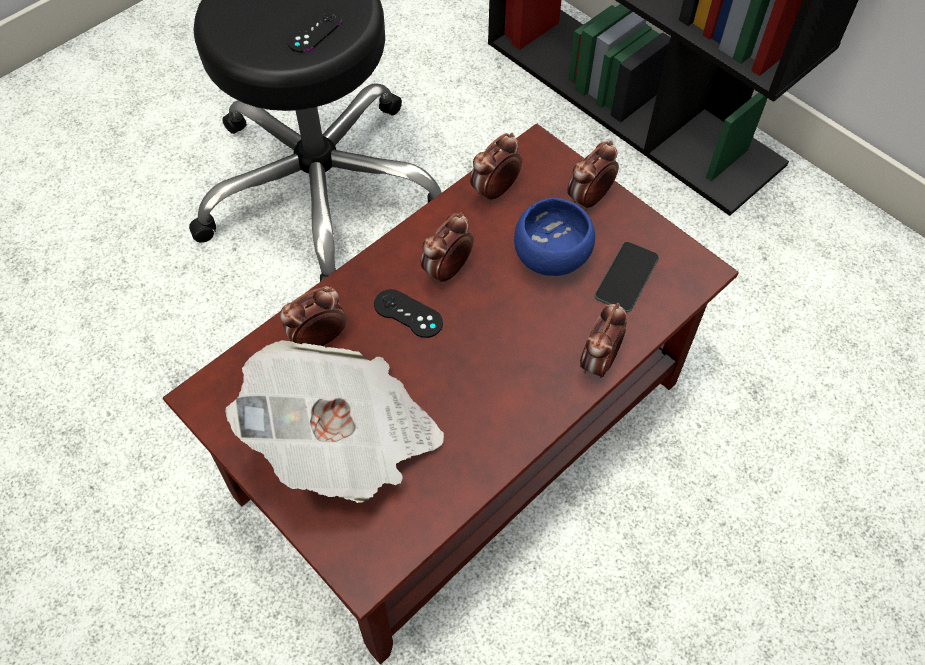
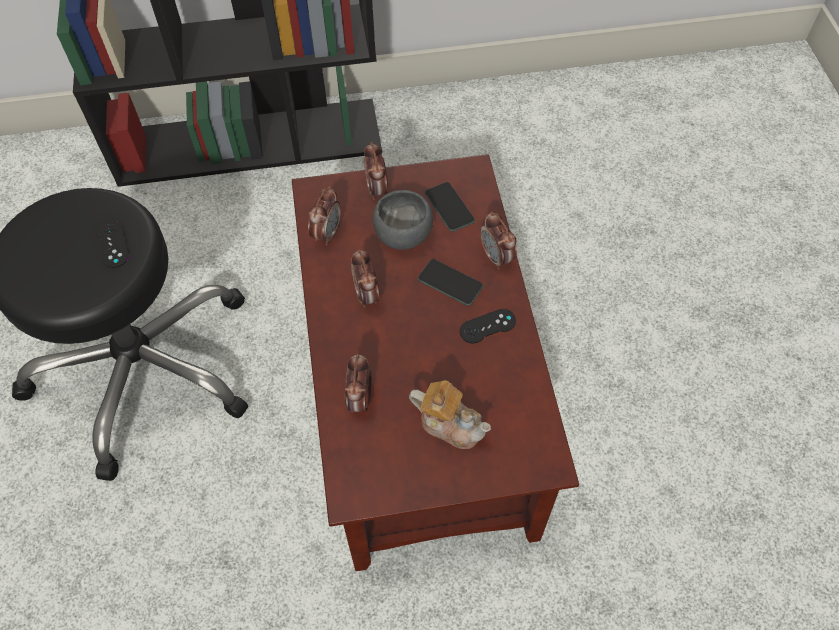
camera: 55 degrees left, 0 degrees up
newspaper [225,340,444,503] -> teapot [409,380,491,449]
black game controller [374,289,443,338] -> black game controller moved to [460,309,516,343]
alarm clock [470,133,522,203] -> alarm clock turned 150 degrees counterclockwise [308,186,341,246]
blue bowl [514,198,595,276] -> grey bowl [373,190,433,250]
none -> phone [418,259,483,306]

